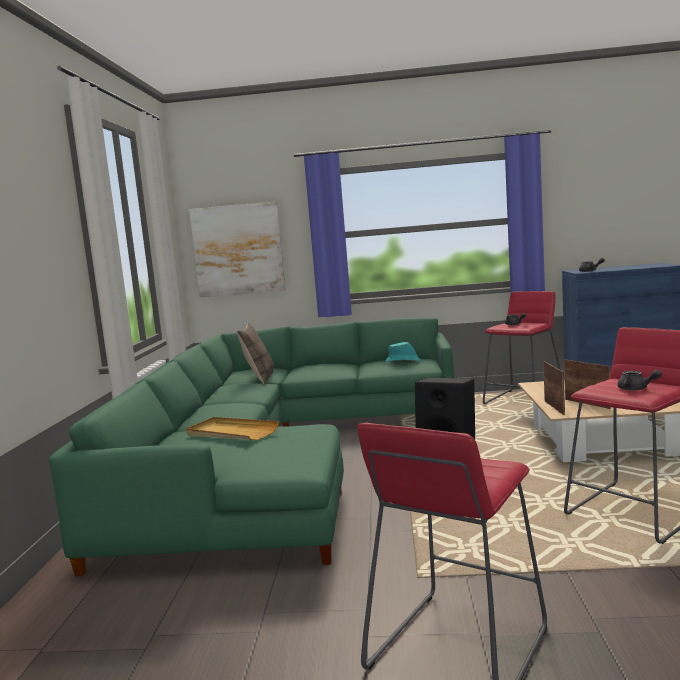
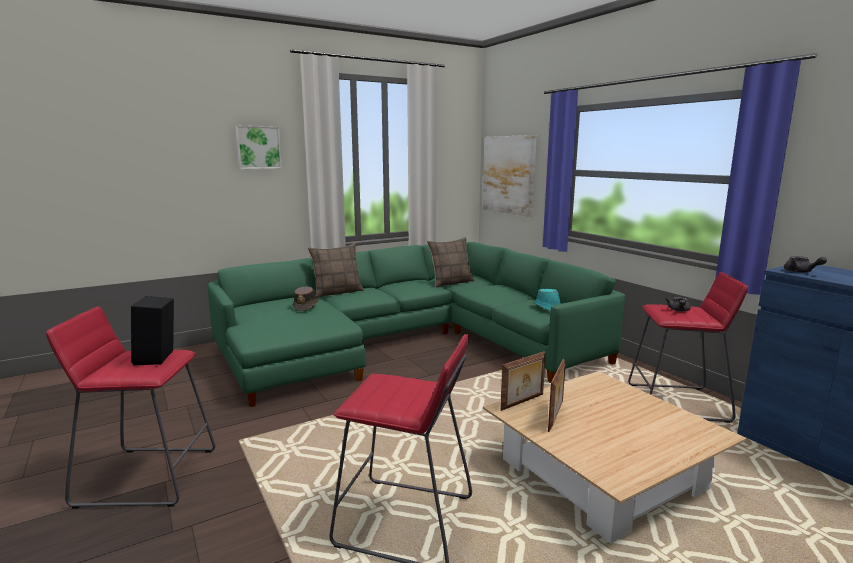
camera: 55 degrees right, 5 degrees up
beige tray [186,417,280,440] -> brown hat [293,286,319,311]
grey teapot [618,370,662,391] -> none
none -> picture [235,125,282,169]
none -> pillow [308,243,364,298]

